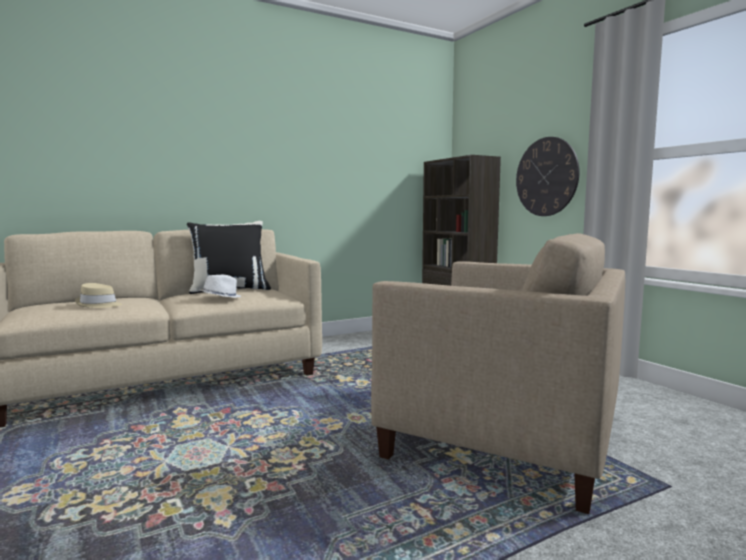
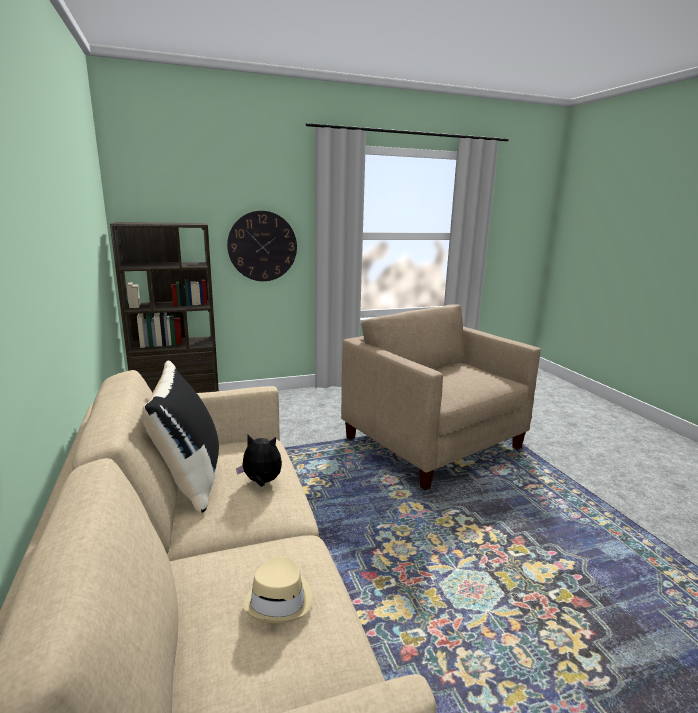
camera: 80 degrees left, 10 degrees up
white hat [199,275,241,298] -> plush toy [236,434,282,487]
beige armchair [371,233,625,514] -> beige armchair turned 75 degrees counterclockwise [341,304,541,490]

